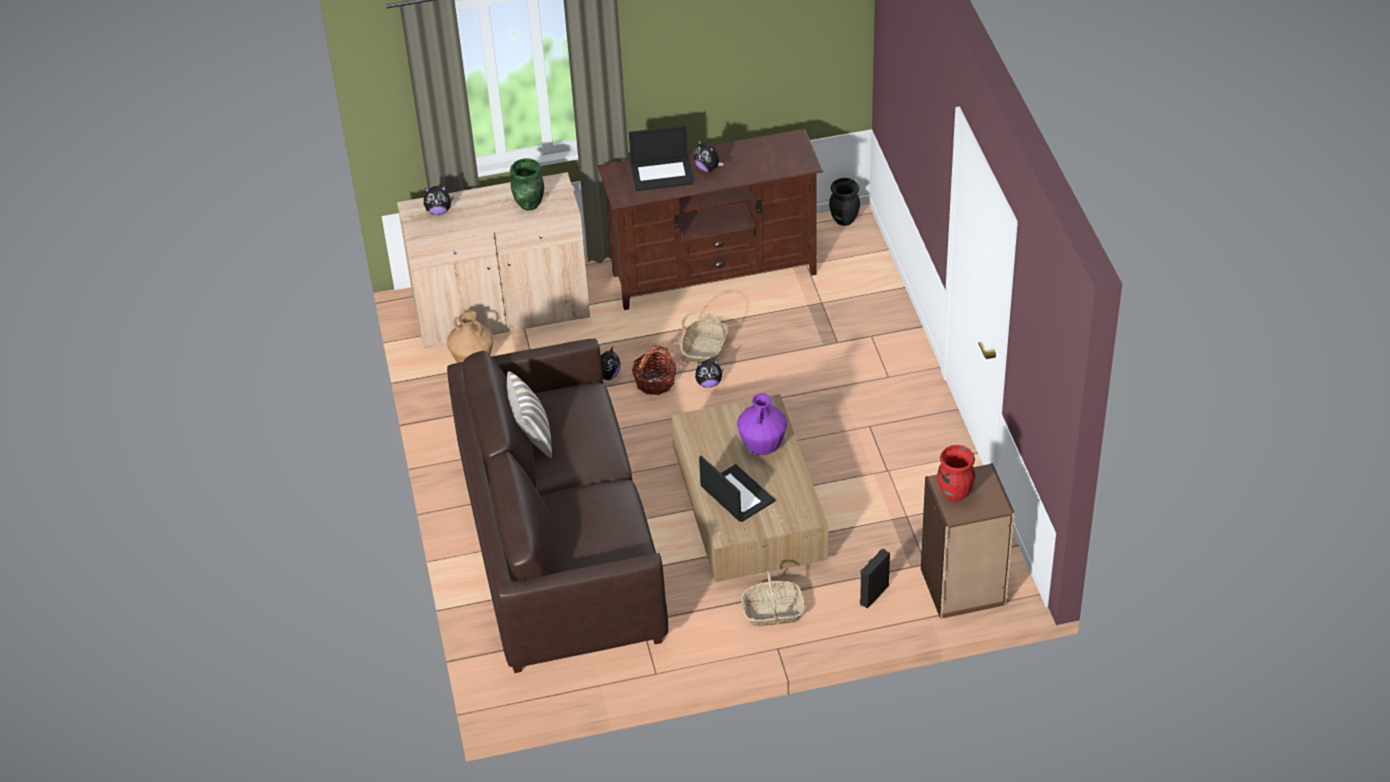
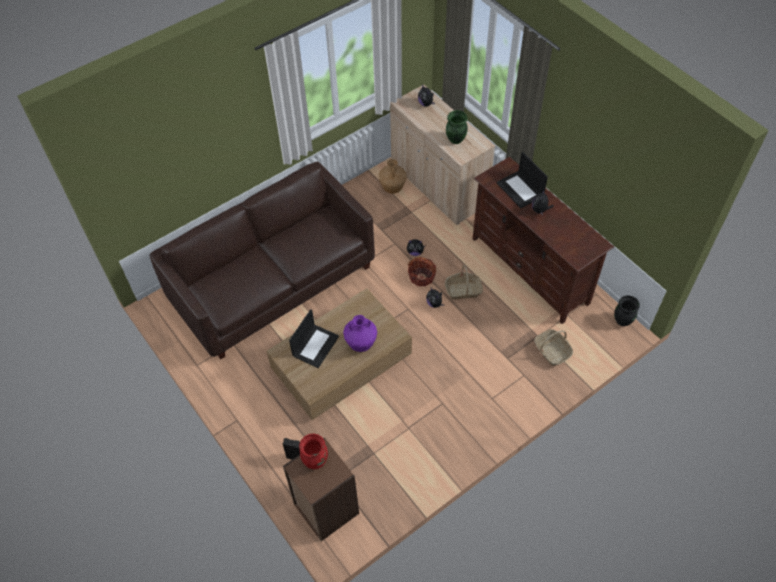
camera: 65 degrees right, 10 degrees up
pillow [507,371,552,458] -> none
basket [741,570,805,626] -> basket moved to [534,329,573,366]

